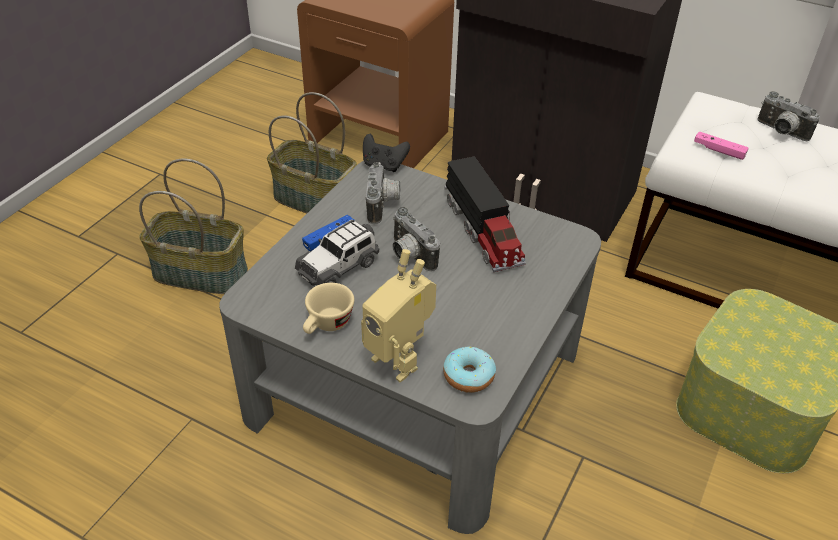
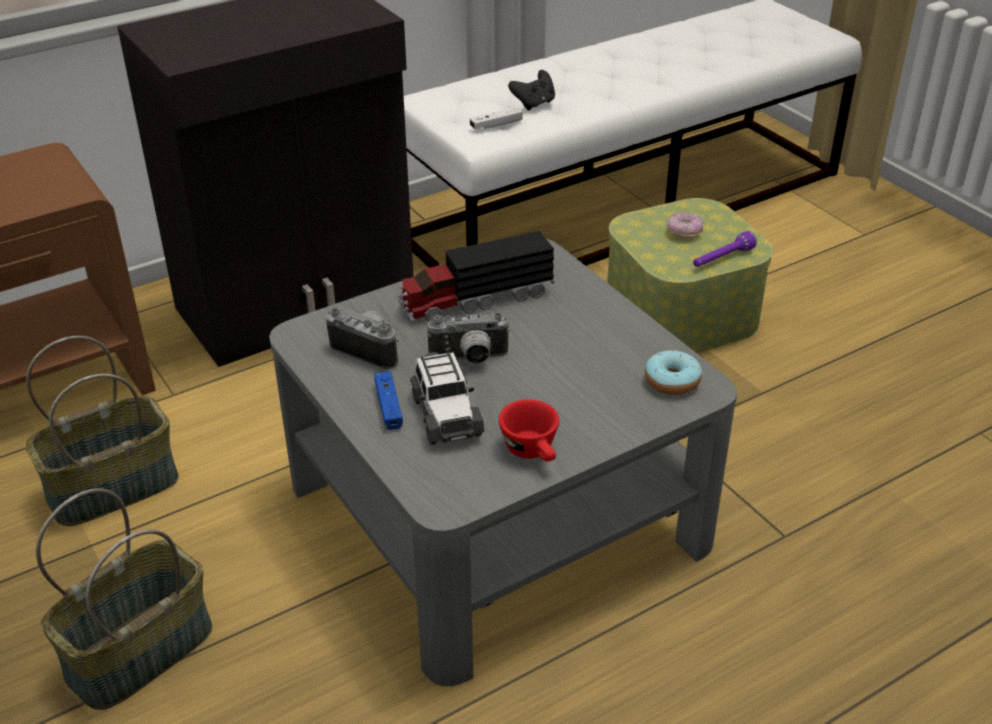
camera: 60 degrees left, 5 degrees down
beige cup [303,283,354,334] -> red cup [499,399,559,461]
toy robot [361,249,436,382] -> none
black game controller [363,134,410,172] -> black game controller moved to [508,70,555,111]
toy truck [444,156,526,272] -> toy truck turned 150 degrees clockwise [398,231,554,323]
pink game controller [694,131,749,160] -> white game controller [470,107,523,129]
camera [758,91,820,141] -> none
none -> donut [667,213,703,239]
none -> purple flashlight [693,231,757,267]

